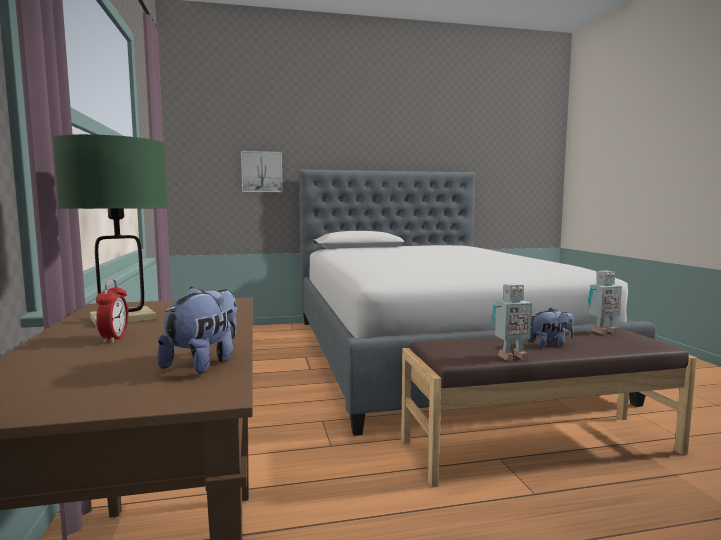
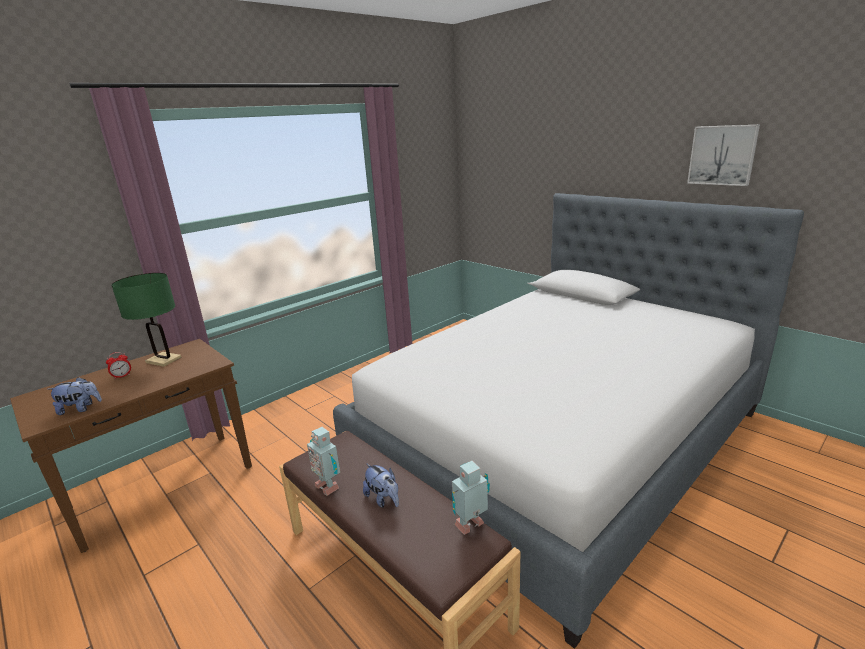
camera: 60 degrees right, 15 degrees up
picture [241,151,283,192] -> picture moved to [687,125,760,186]
toy robot [588,271,622,334] -> toy robot turned 105 degrees clockwise [452,461,490,535]

